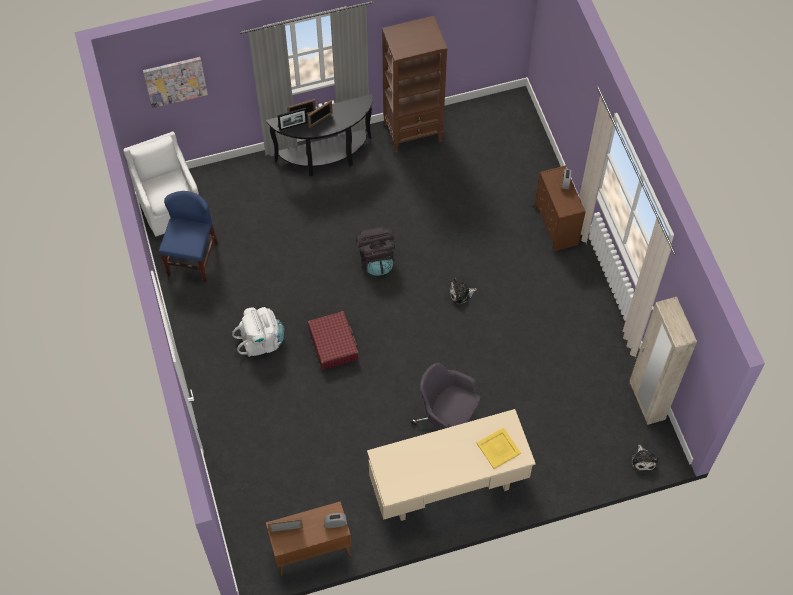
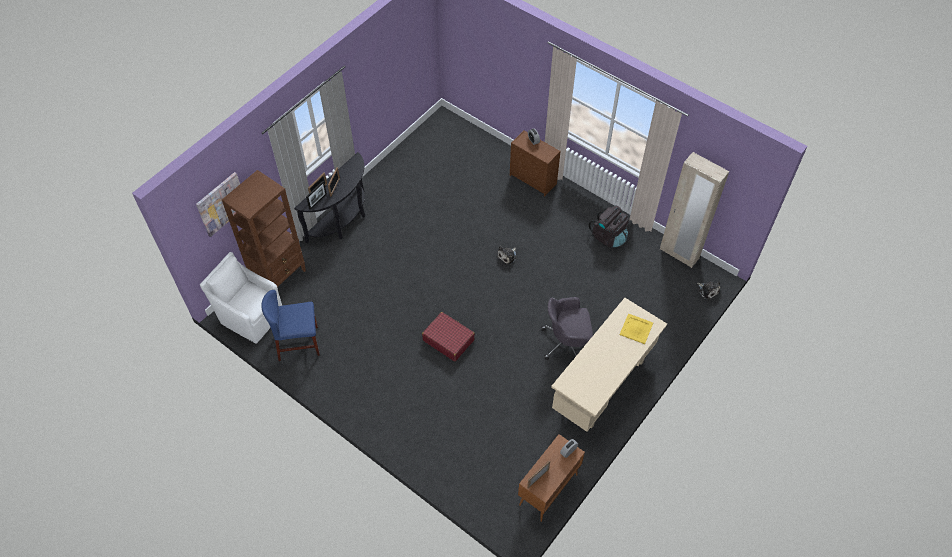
camera: 35 degrees left, 5 degrees down
blue chair [159,191,218,283] -> blue chair turned 75 degrees counterclockwise [261,290,320,361]
white backpack [232,307,285,357] -> none
black backpack [356,227,395,276] -> black backpack moved to [589,205,629,248]
brown bookcase [382,16,447,154] -> brown bookcase moved to [222,170,306,287]

